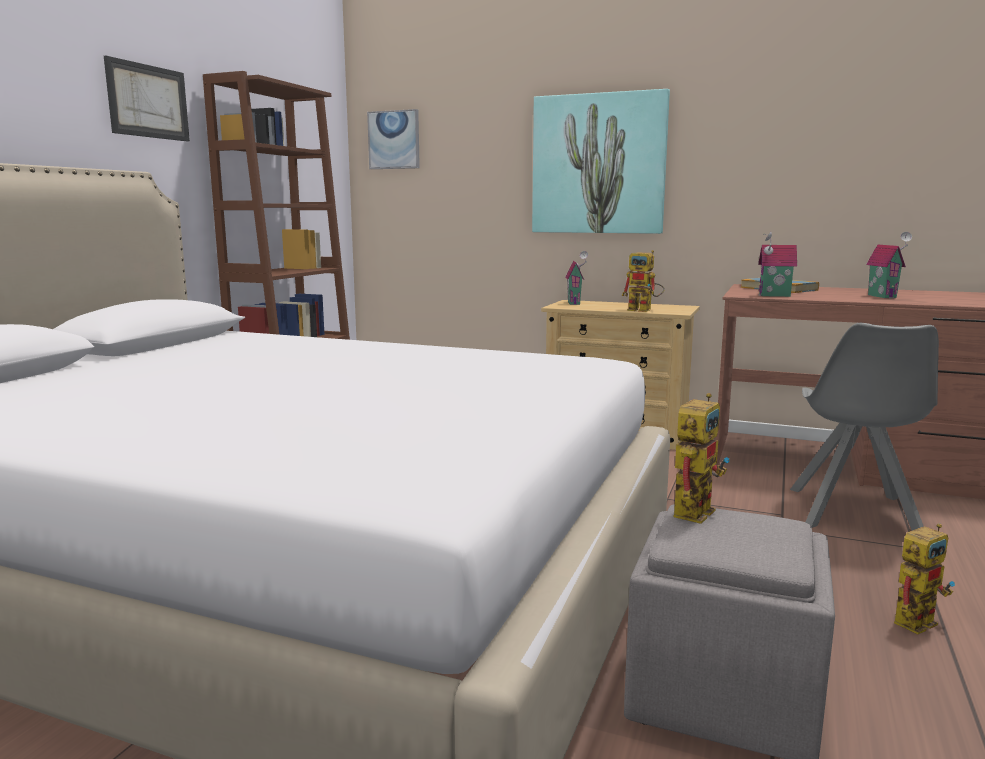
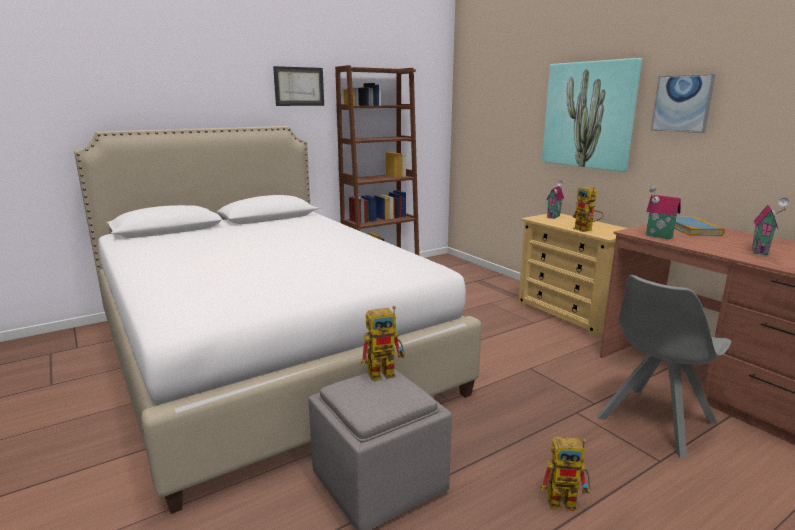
camera: 35 degrees right, 5 degrees up
picture [367,109,420,169] -> picture moved to [651,74,716,133]

